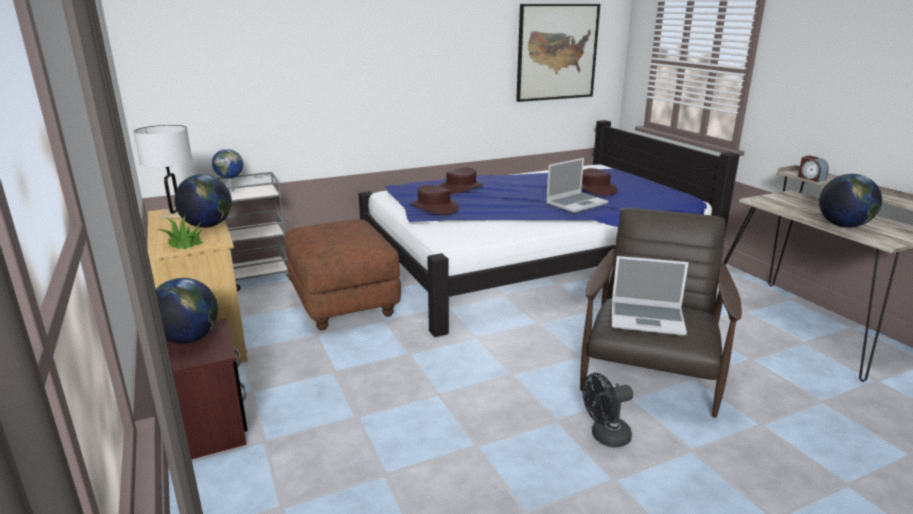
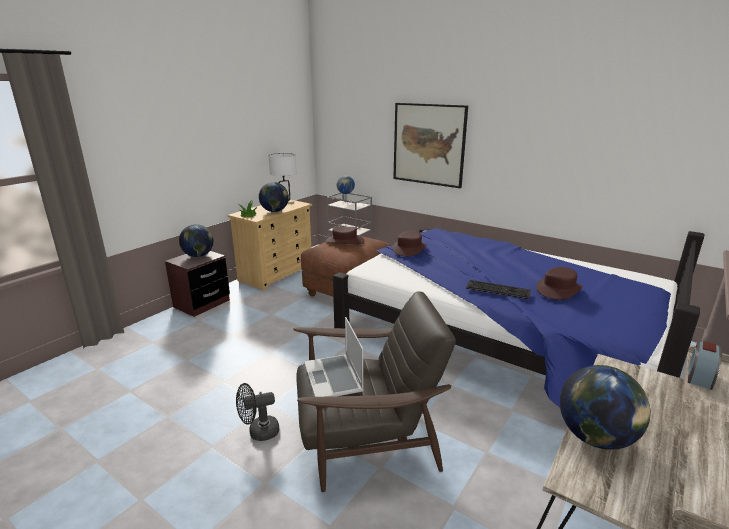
camera: 60 degrees right, 0 degrees up
brown hat [439,167,484,194] -> brown hat moved to [326,226,364,244]
picture [516,4,600,102] -> picture moved to [393,103,468,188]
laptop [546,158,608,213] -> keyboard [466,280,531,299]
black fan [583,373,633,448] -> black fan turned 60 degrees counterclockwise [236,383,279,441]

